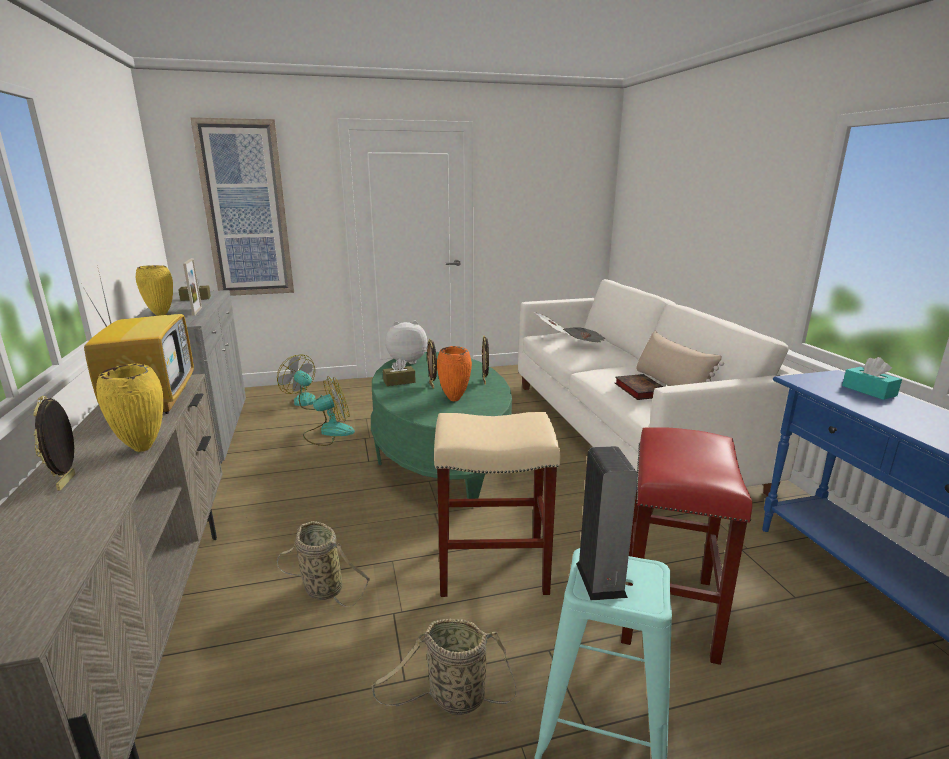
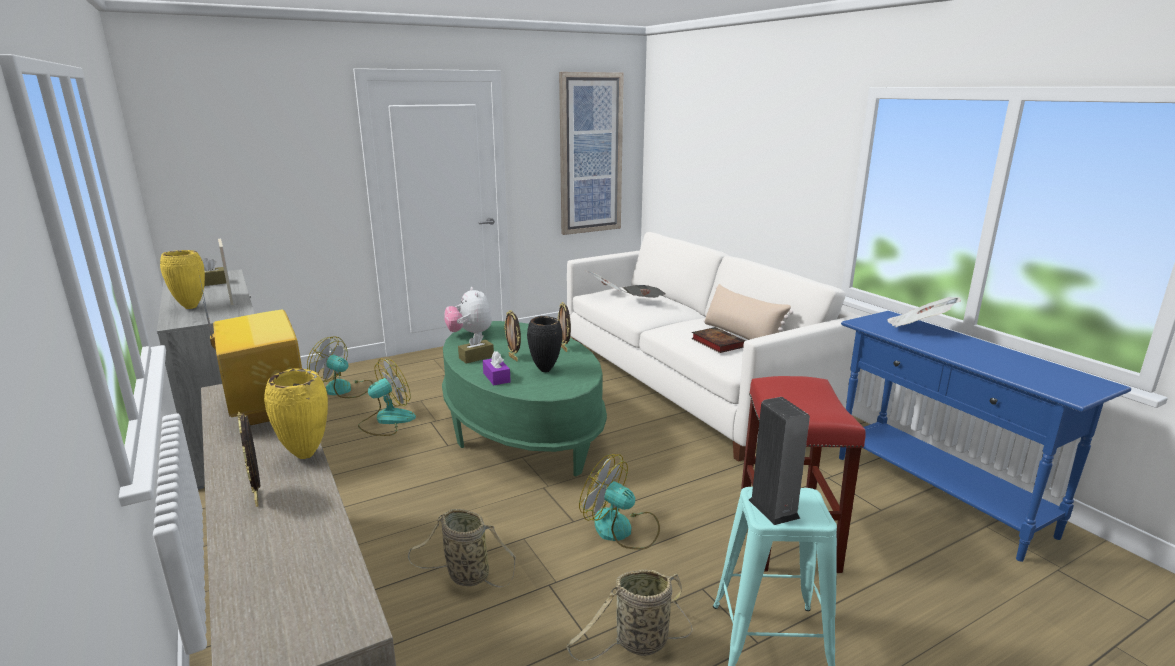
camera: 15 degrees left, 0 degrees up
picture [190,117,294,296] -> picture moved to [559,72,624,235]
plush toy [385,320,427,364] -> plush toy turned 90 degrees counterclockwise [444,287,492,335]
beige stool [434,412,560,597] -> fan [579,454,660,550]
orange vase [437,346,472,401] -> black vase [527,316,562,372]
turquoise tissue box [842,357,902,400] -> newspaper [887,297,961,327]
none -> purple tissue box [483,351,511,385]

